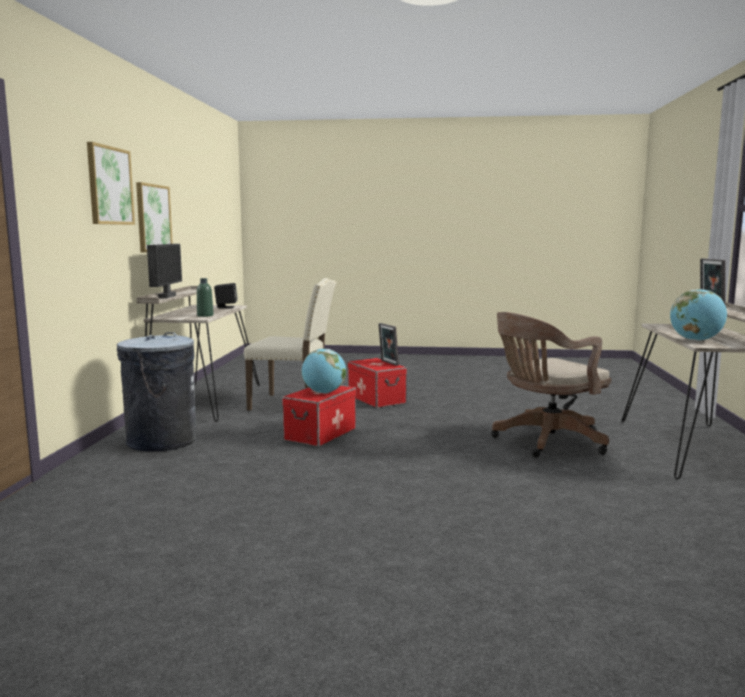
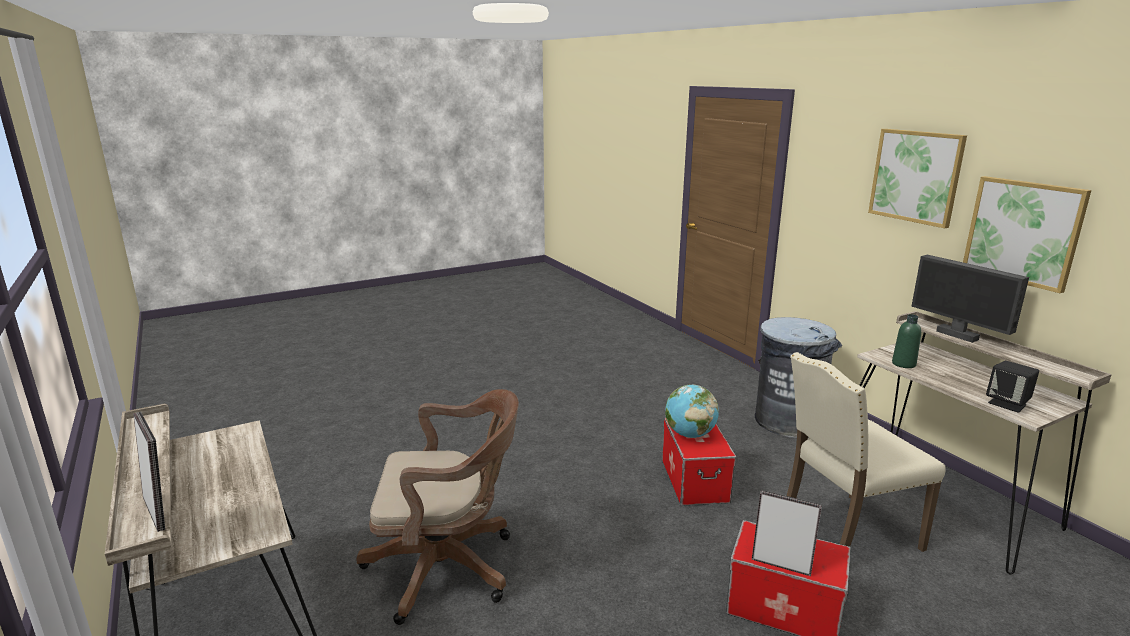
camera: 145 degrees right, 10 degrees up
brown office chair [491,312,611,457] -> brown office chair turned 60 degrees clockwise [356,389,519,625]
globe [670,289,727,341] -> none

